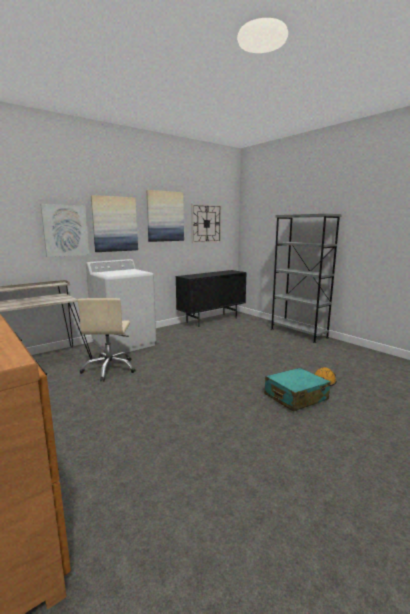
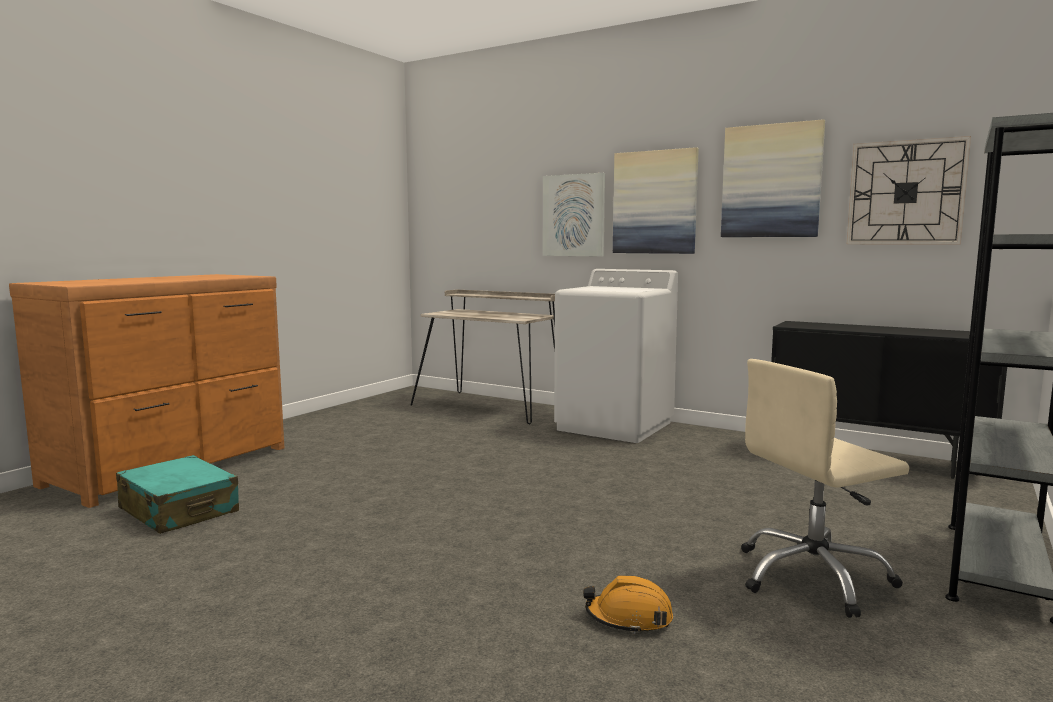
camera: 70 degrees right, 5 degrees down
beige office chair [78,298,136,381] -> beige office chair moved to [741,359,910,618]
turquoise suitcase [264,368,330,412] -> turquoise suitcase moved to [116,455,239,534]

